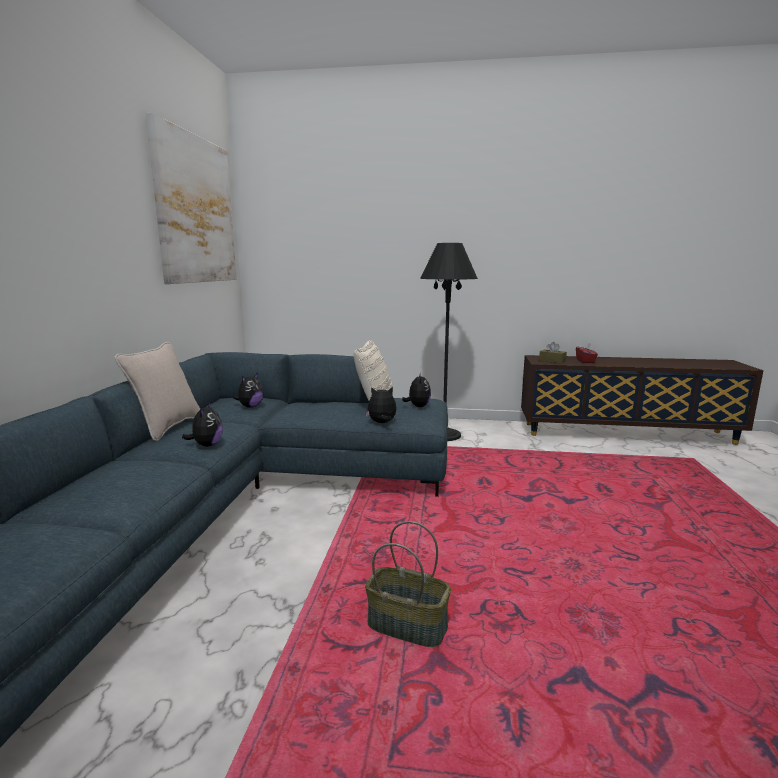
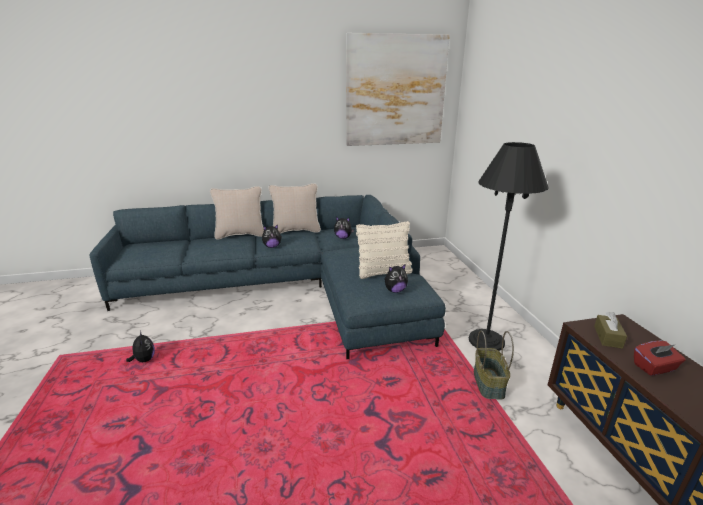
camera: 70 degrees right, 10 degrees up
basket [365,521,451,647] -> basket moved to [474,330,514,400]
plush toy [366,387,397,423] -> plush toy moved to [126,331,155,362]
none -> beige pillow [210,186,264,240]

